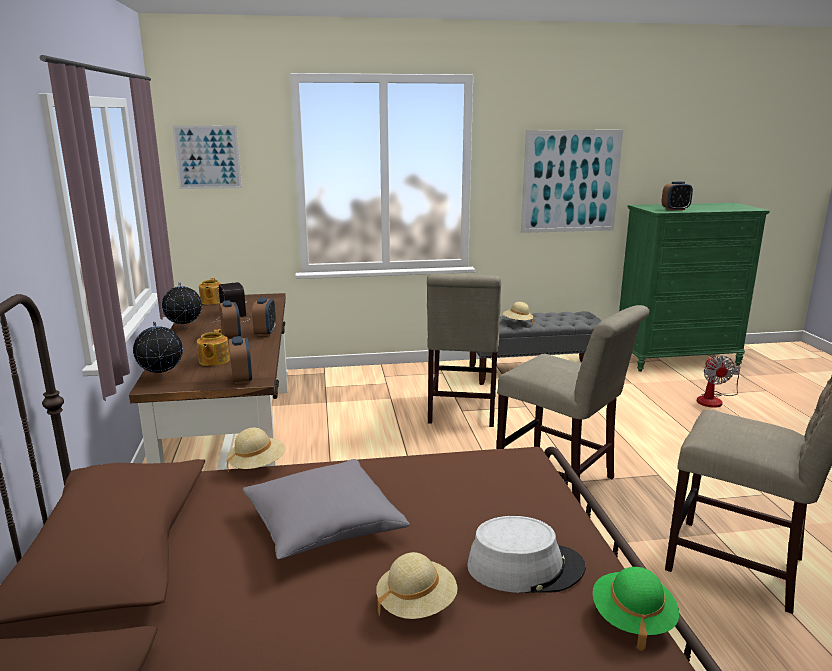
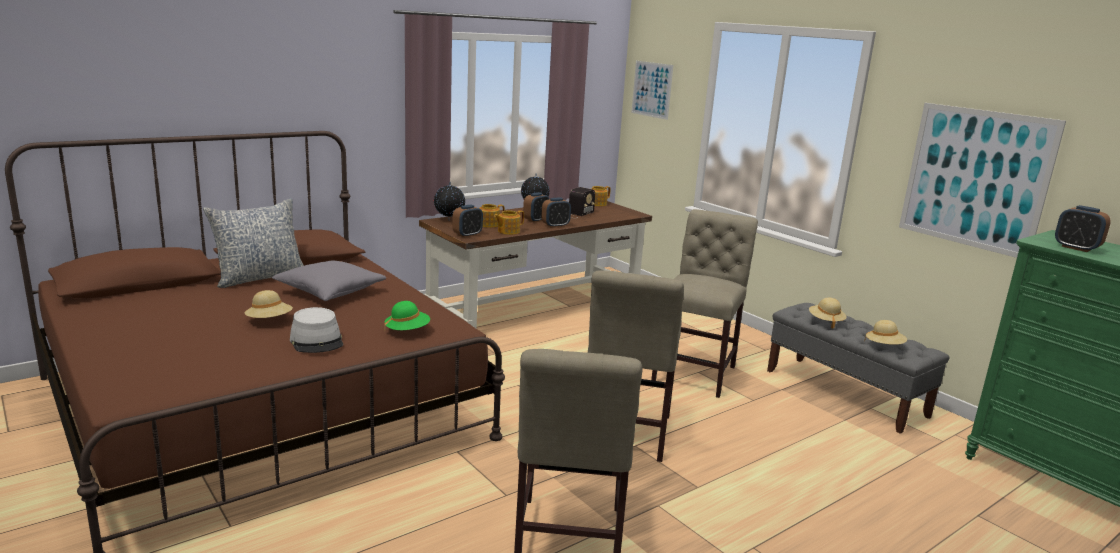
camera: 60 degrees right, 0 degrees up
beige hat [227,428,285,472] -> beige hat moved to [864,320,907,345]
beige chair [427,273,501,427] -> beige chair turned 135 degrees clockwise [651,209,758,398]
green hat [593,567,679,651] -> green hat moved to [384,301,430,330]
fan [697,356,741,408] -> none
none -> pillow [203,198,304,288]
none -> teapot [494,210,524,235]

